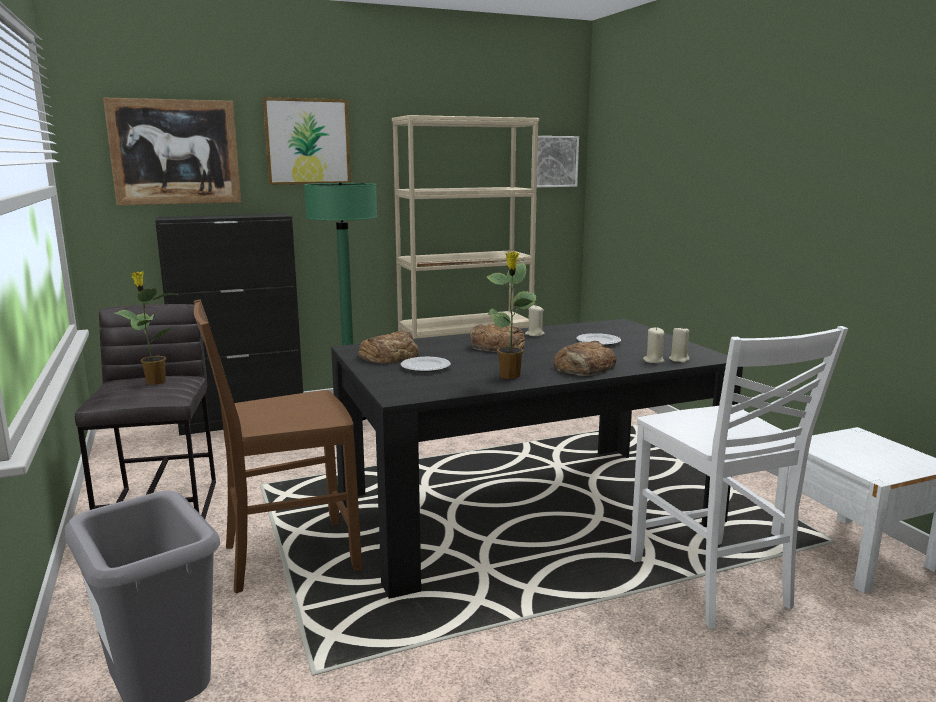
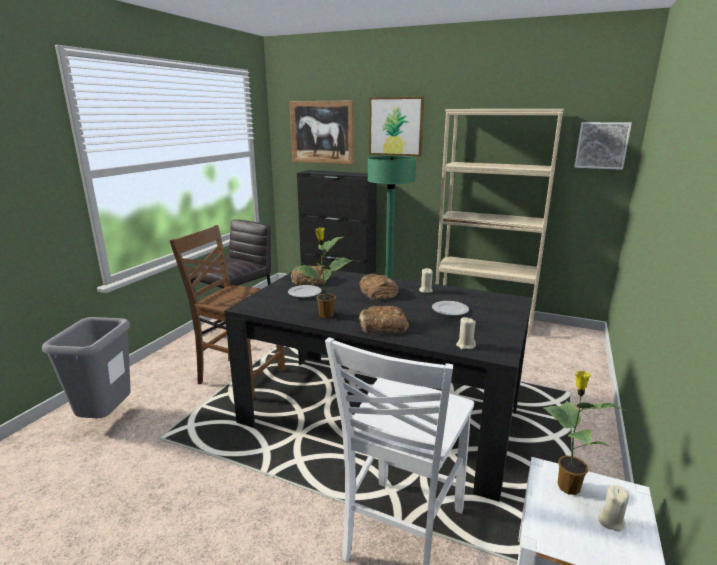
camera: 45 degrees right, 5 degrees up
potted plant [114,271,176,385] -> potted plant moved to [543,371,626,495]
beige candle [643,327,665,363] -> beige candle moved to [598,485,629,531]

